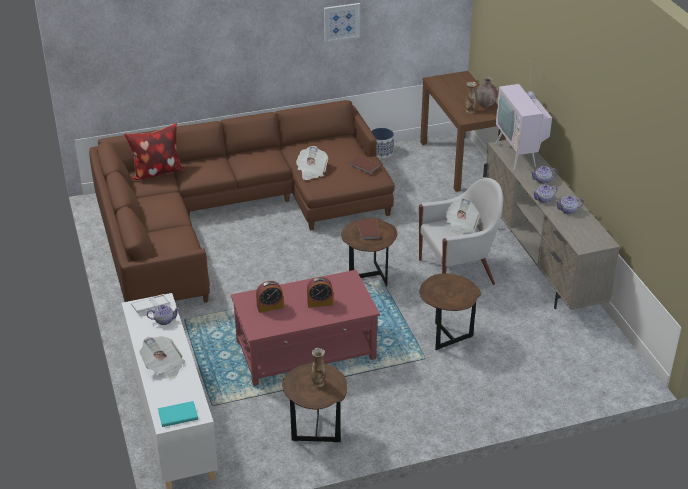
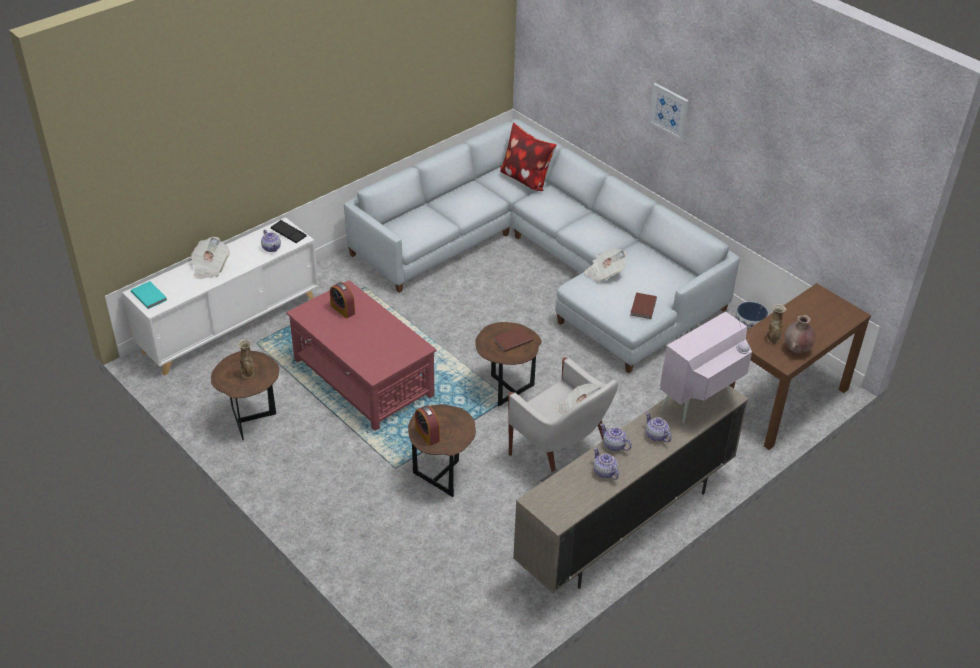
camera: 65 degrees right, 5 degrees up
brown sofa [89,100,395,303] -> grey sofa [344,119,740,373]
white tray [131,294,170,313] -> black tray [271,220,306,243]
alarm clock [307,277,333,308] -> alarm clock moved to [415,405,440,446]
picture [324,3,360,43] -> picture moved to [649,83,689,140]

